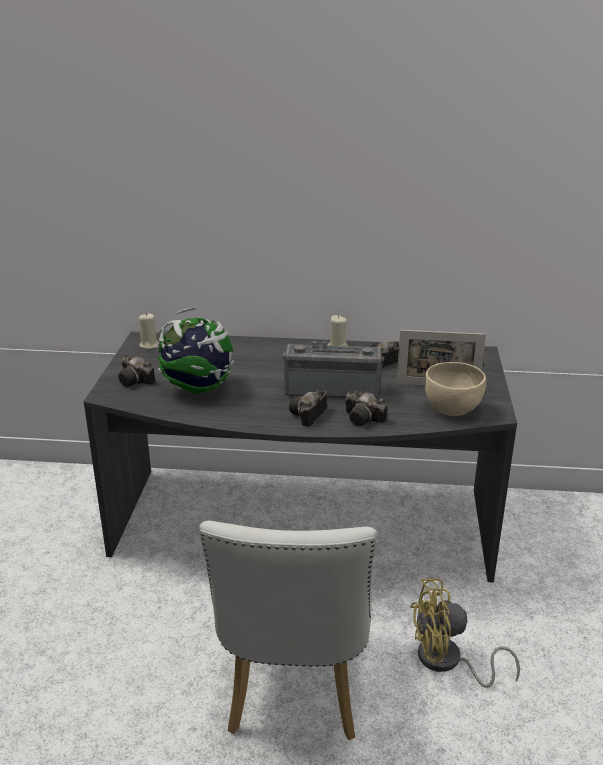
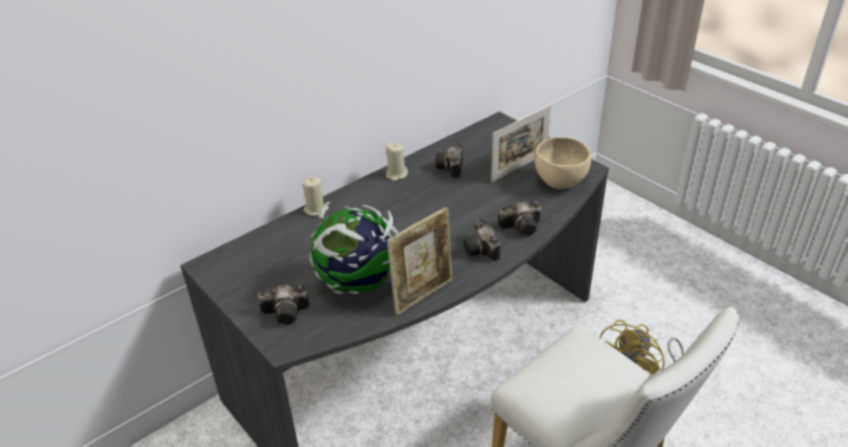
camera: 45 degrees left, 10 degrees up
beige candle [139,313,159,350] -> beige candle moved to [302,177,329,216]
radio [283,341,384,399] -> none
none -> picture frame [387,207,452,315]

